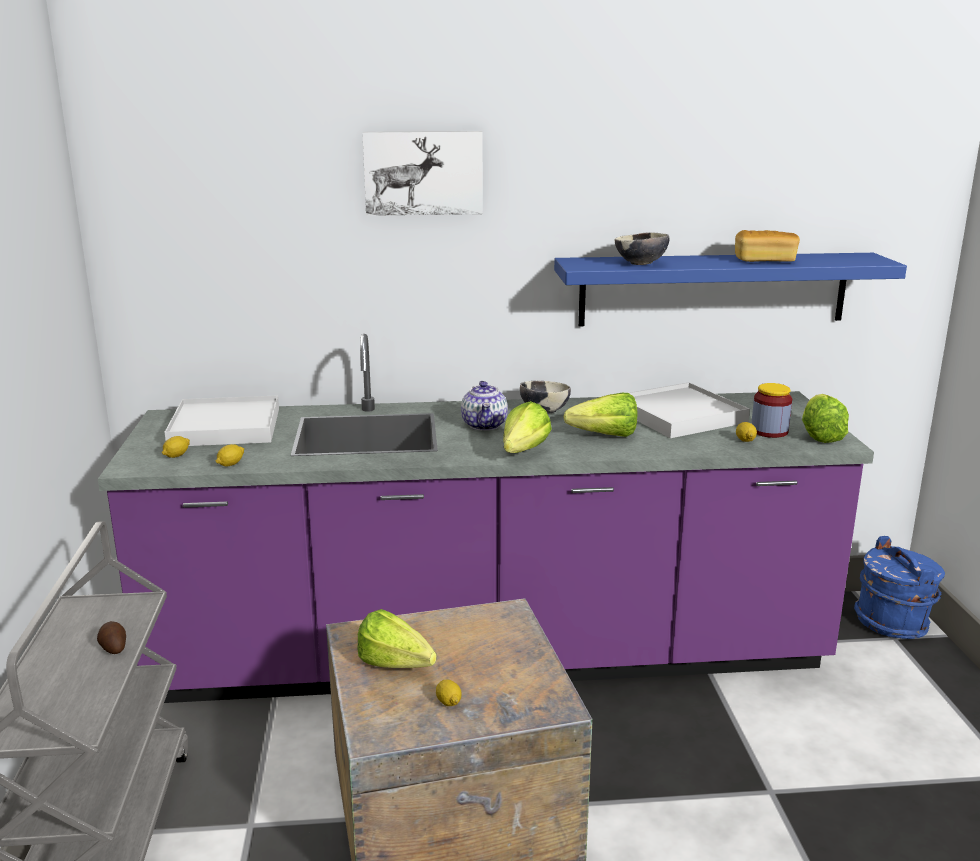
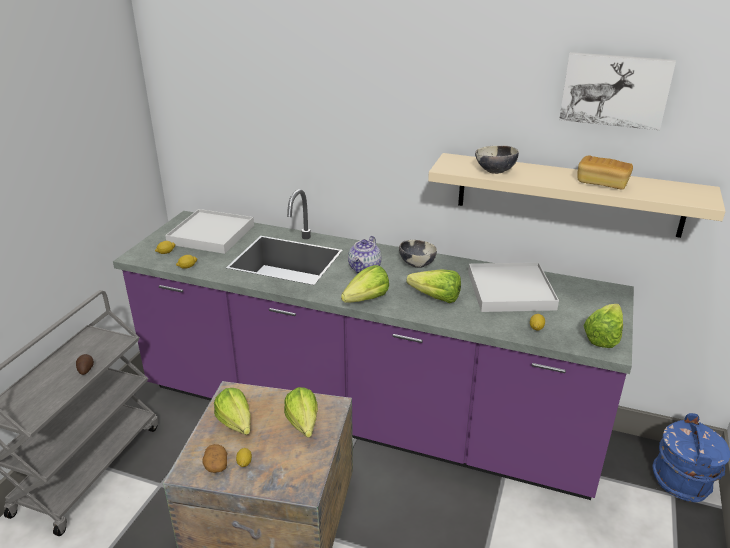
camera: 25 degrees right, 10 degrees up
picture [362,131,483,216] -> picture moved to [559,52,676,130]
blue shelf [554,253,907,326] -> beige shelf [428,153,726,238]
jar [751,383,792,438] -> none
none -> potato [203,444,227,473]
none -> lettuce [284,387,318,438]

